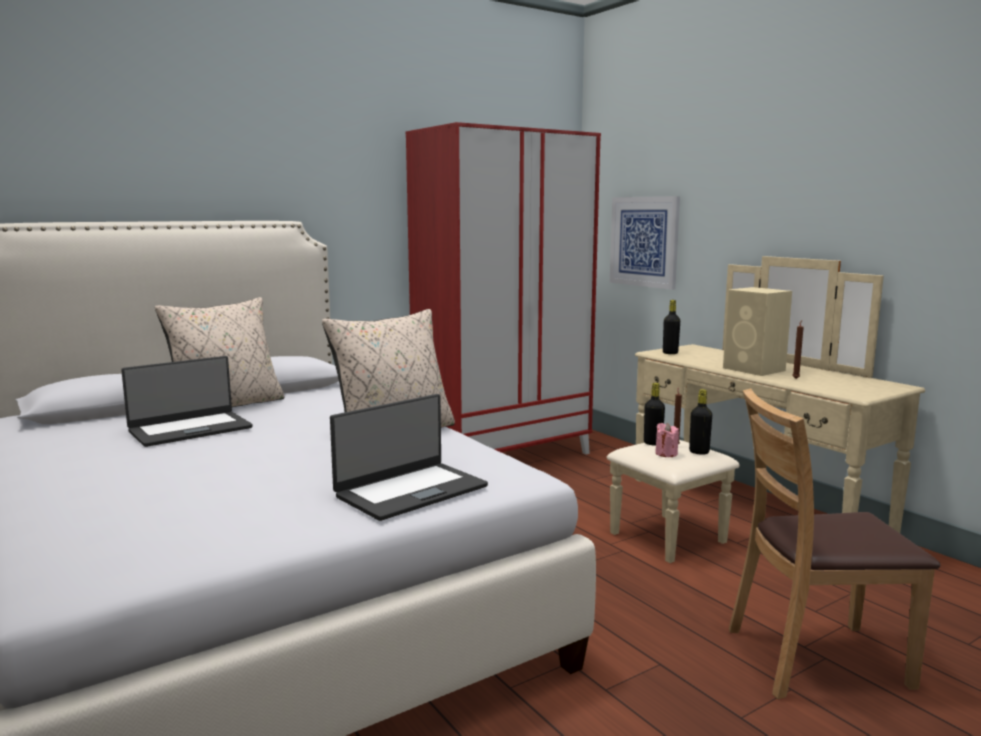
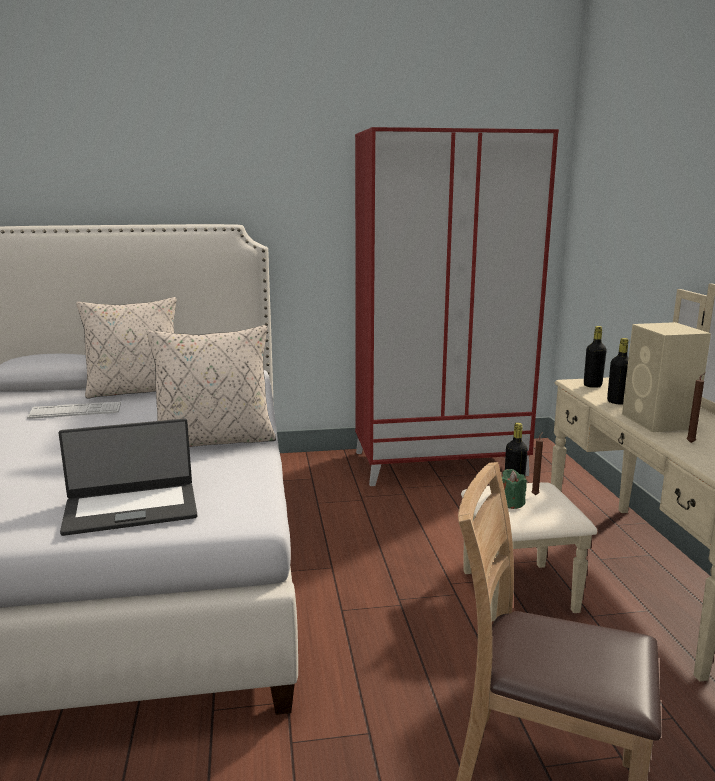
camera: 25 degrees right, 5 degrees up
laptop [121,356,253,447] -> keyboard [27,401,121,419]
picture [610,196,680,290] -> none
pink candle [655,423,679,457] -> green candle [501,469,527,509]
black bottle [689,389,712,455] -> black bottle moved to [607,338,629,405]

